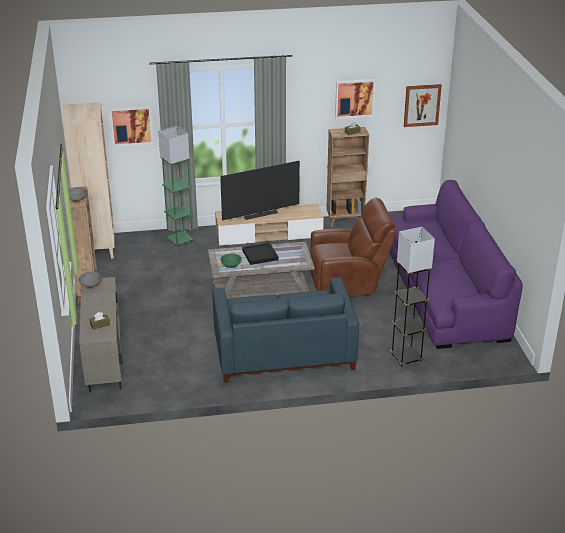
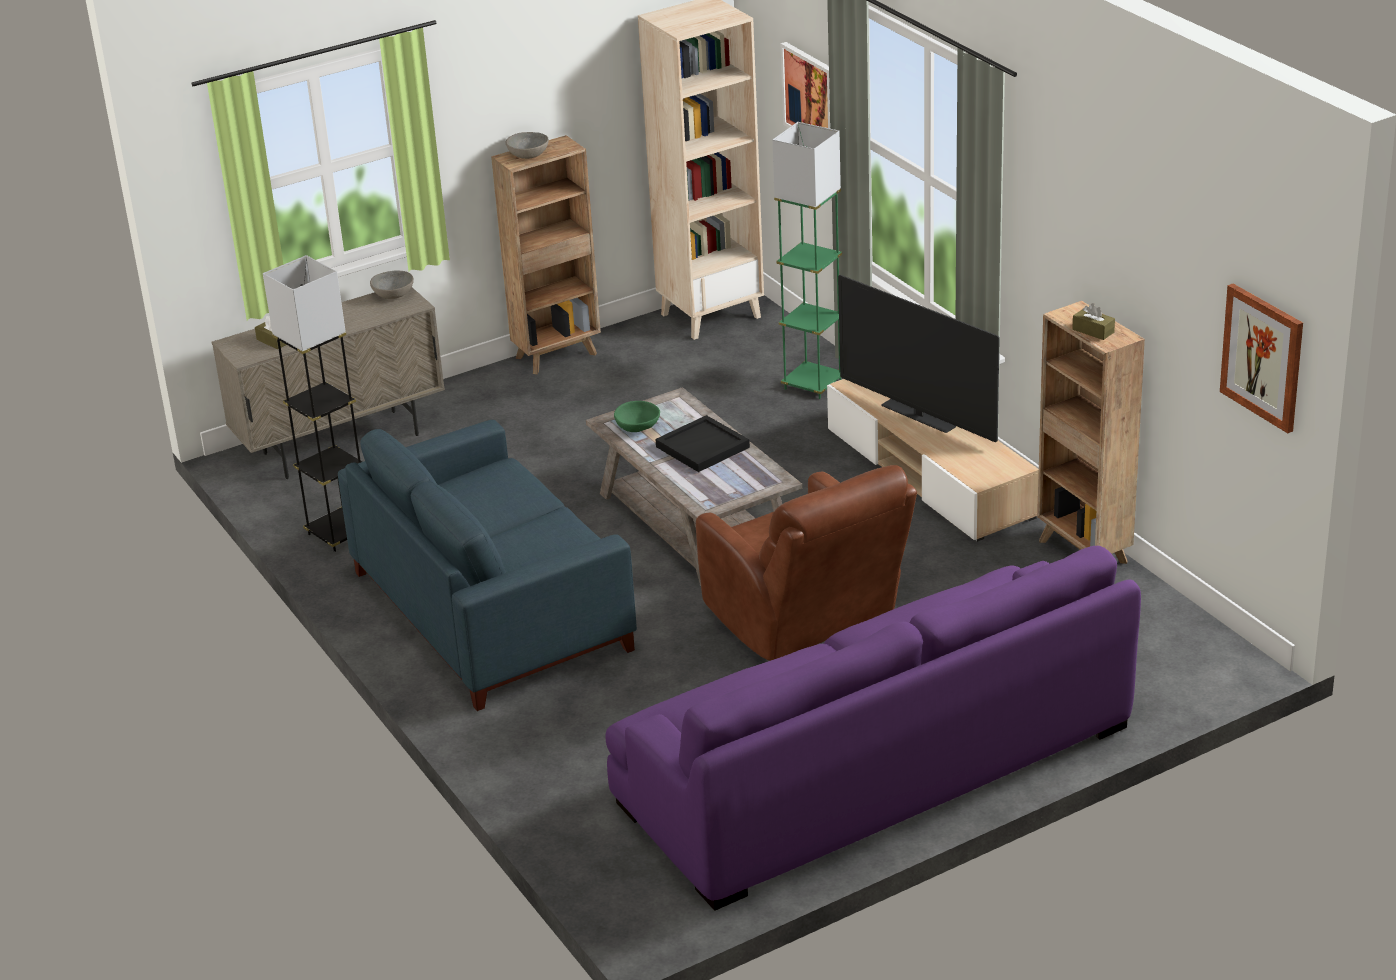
camera: 70 degrees right, 0 degrees up
picture [335,79,375,119] -> none
grey floor lamp [390,227,435,367] -> grey floor lamp moved to [263,255,363,552]

